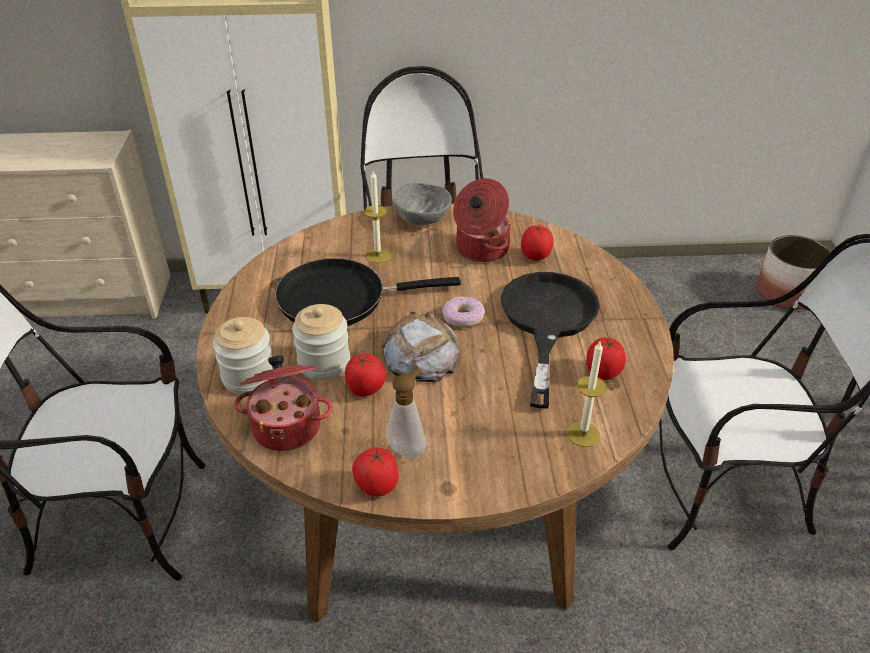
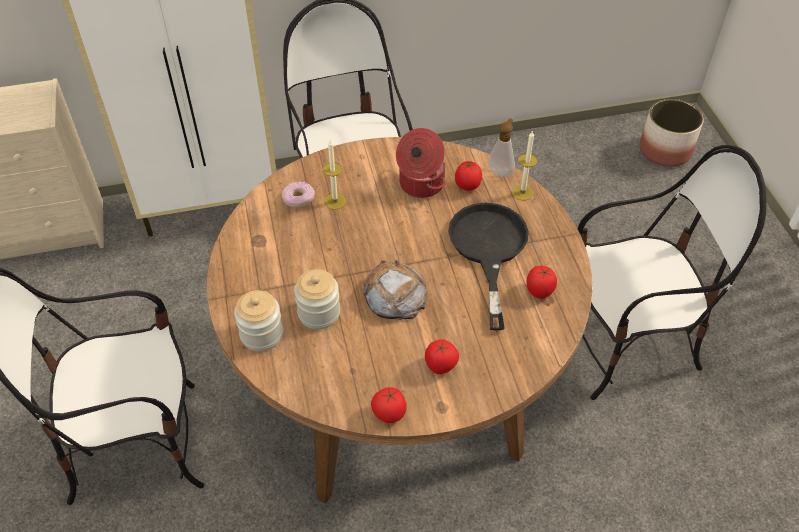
camera: 10 degrees left, 10 degrees up
cooking pot [234,355,333,451] -> none
black frying pan [275,258,461,326] -> none
tomato [345,354,386,397] -> tomato moved to [425,339,459,374]
soap dispenser [386,369,426,458] -> soap dispenser moved to [488,118,515,176]
grey bowl [393,183,452,225] -> none
donut [442,297,485,328] -> donut moved to [282,182,315,208]
candle [567,342,607,447] -> candle moved to [512,130,537,201]

